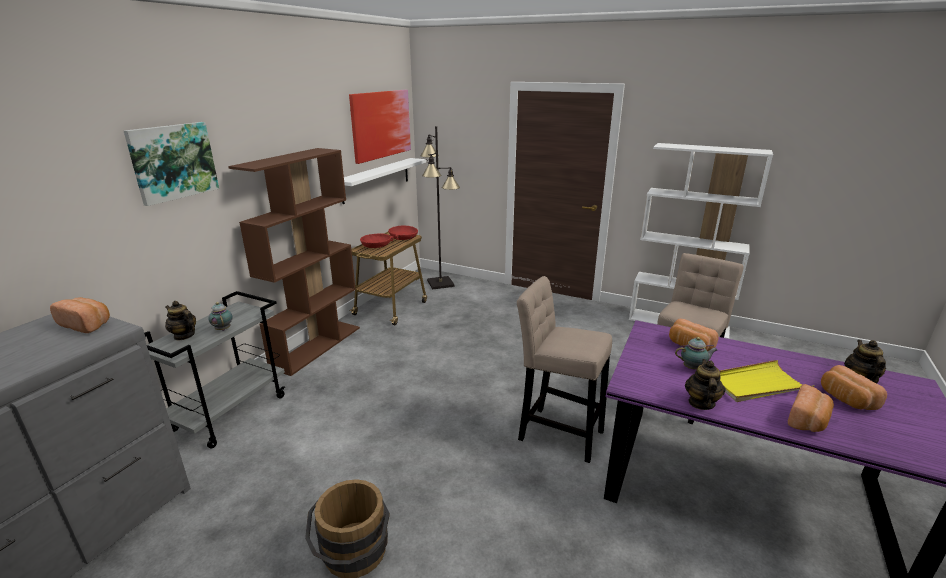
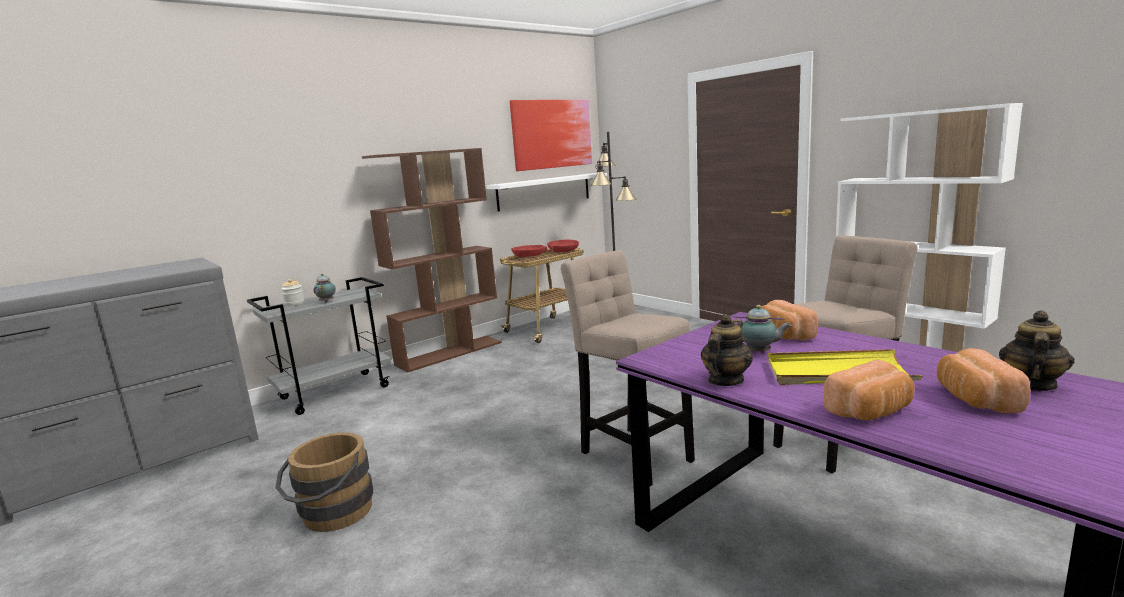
camera: 25 degrees right, 10 degrees down
bread [50,297,110,333] -> none
picture [124,122,219,206] -> none
teapot [165,301,196,340] -> jar [281,279,304,306]

